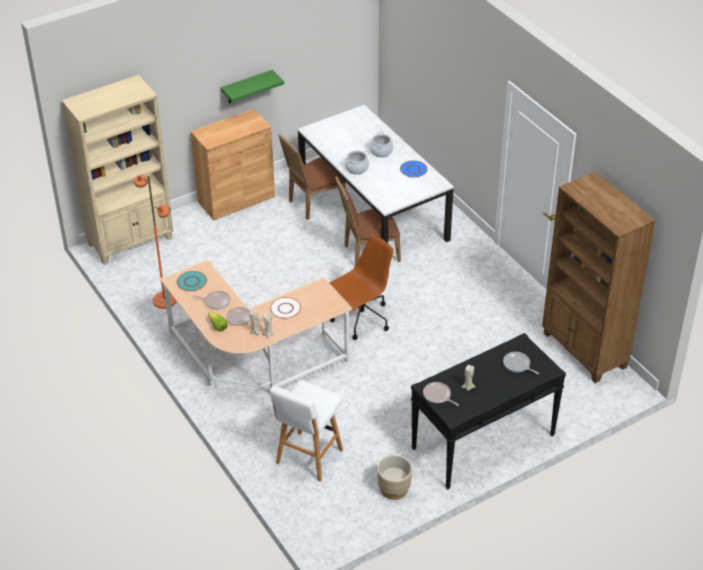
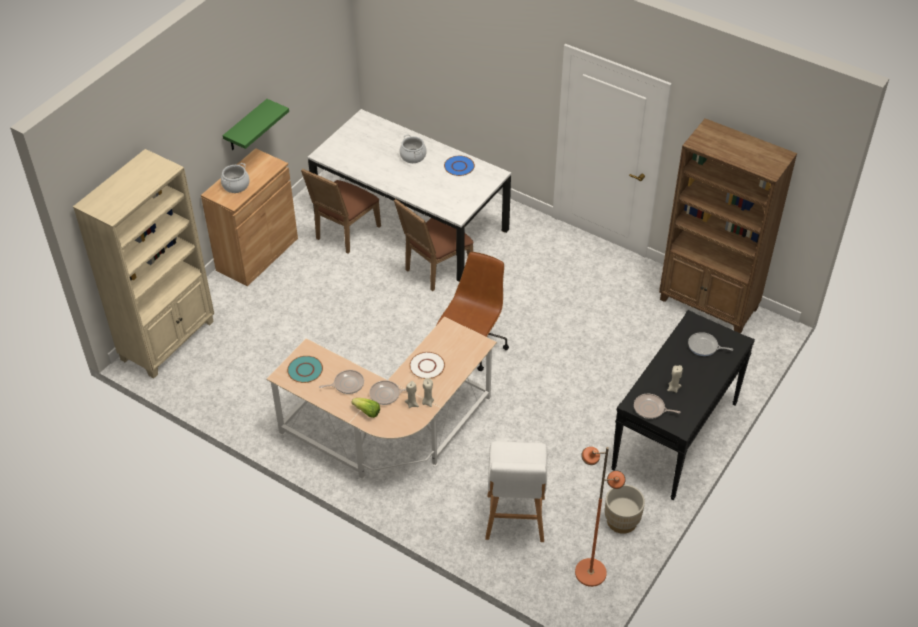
camera: 25 degrees left, 5 degrees up
orange floor lamp [134,175,176,309] -> orange floor lamp moved to [575,447,626,587]
cooking pot [345,150,369,174] -> cooking pot moved to [221,163,250,193]

